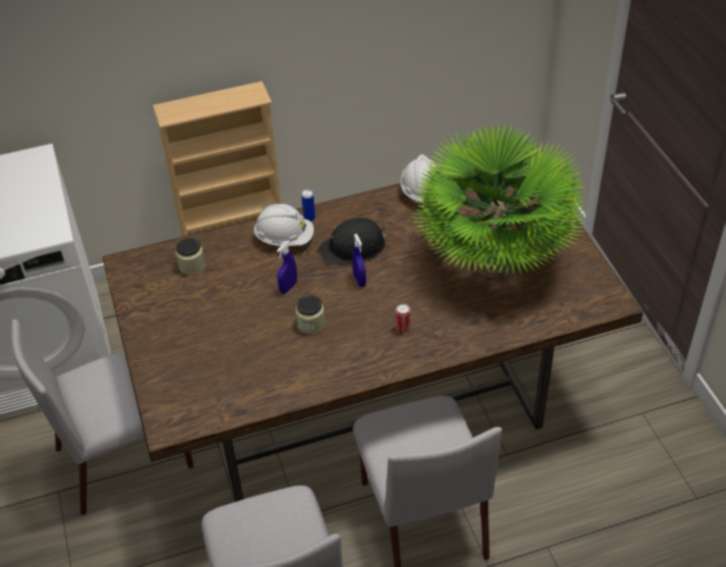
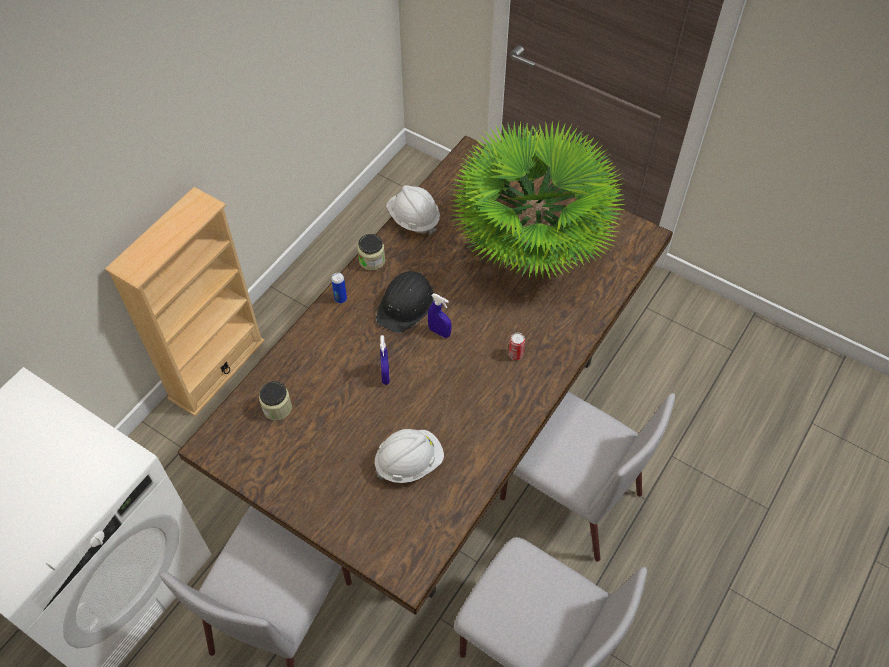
camera: 40 degrees left, 10 degrees up
white hard hat [253,204,314,246] -> white hard hat moved to [375,429,444,483]
jar [295,295,325,334] -> jar moved to [358,234,385,270]

